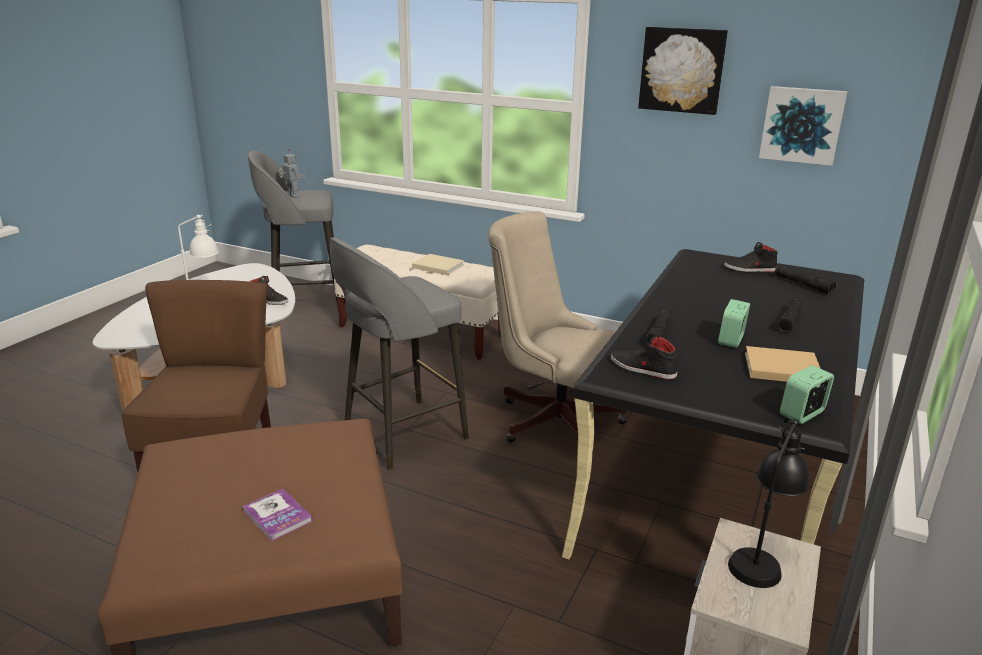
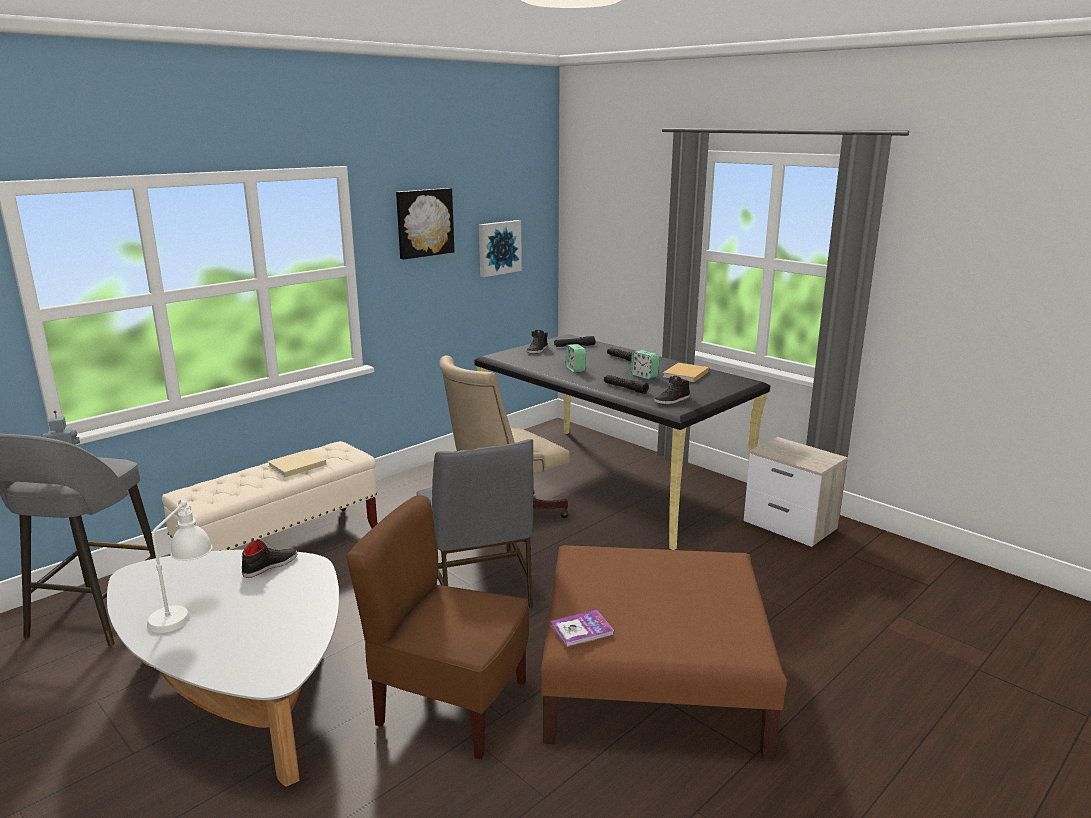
camera: 70 degrees left, 5 degrees down
book [243,489,313,541] -> book moved to [550,610,614,647]
grey stool [330,237,469,470] -> grey chair [416,439,533,608]
black table lamp [728,417,809,588] -> none
alarm clock [780,365,834,424] -> alarm clock moved to [566,344,586,372]

